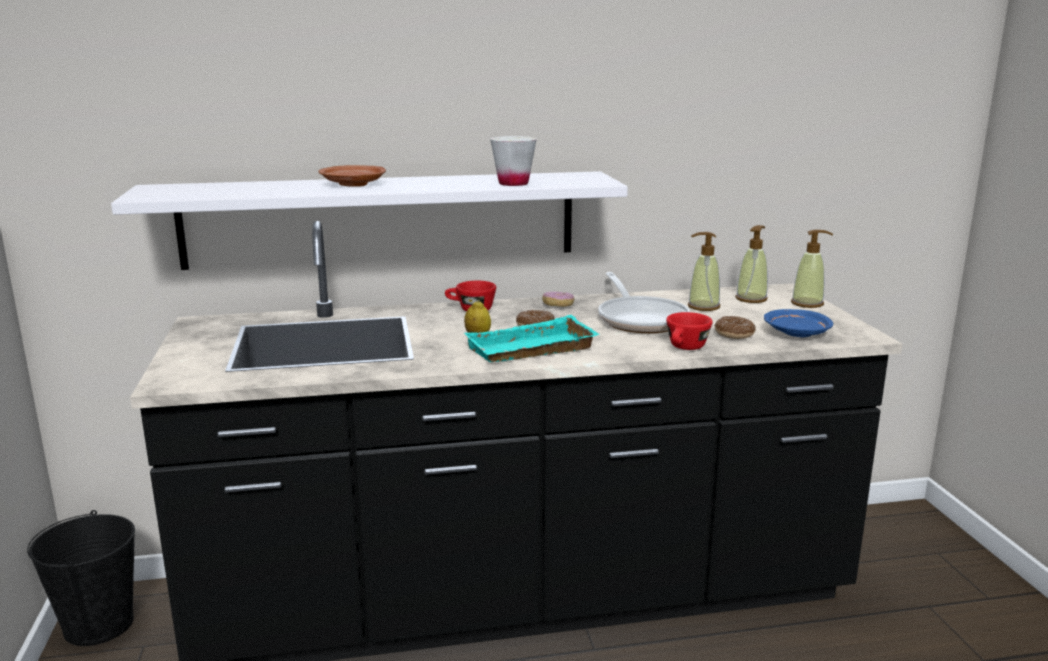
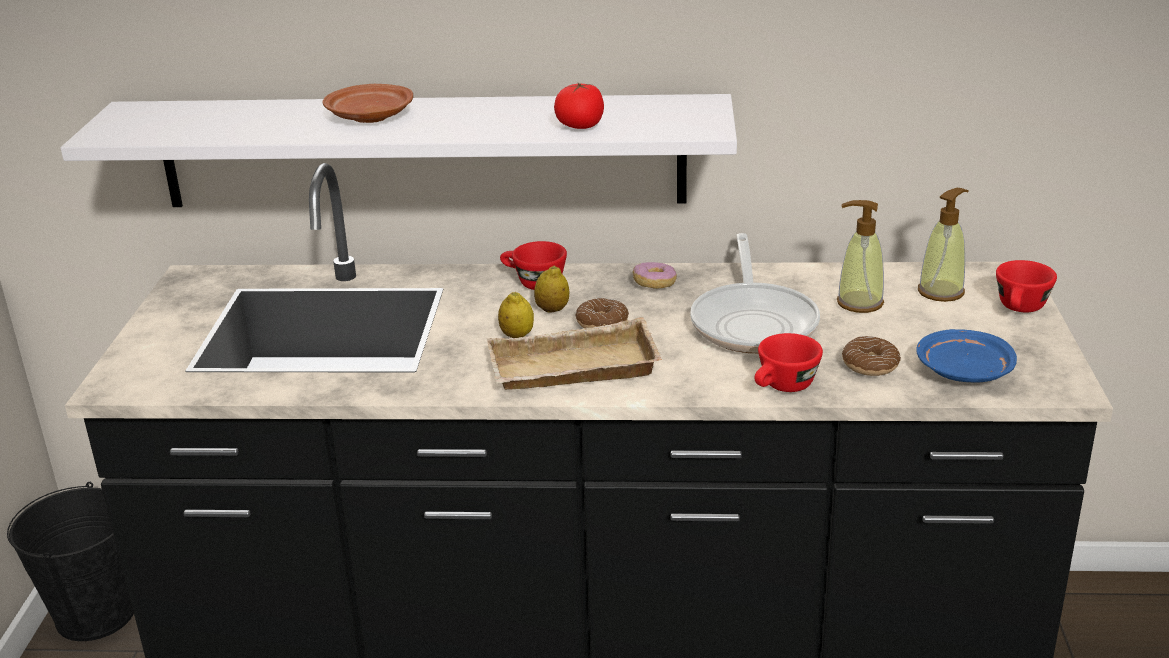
camera: 15 degrees right, 10 degrees up
turquoise tray [464,315,599,362] -> beige tray [487,317,662,390]
white cup [490,136,537,186] -> tomato [554,83,604,129]
soap dispenser [791,230,833,308] -> red cup [996,260,1057,312]
none -> lemon [534,265,569,313]

